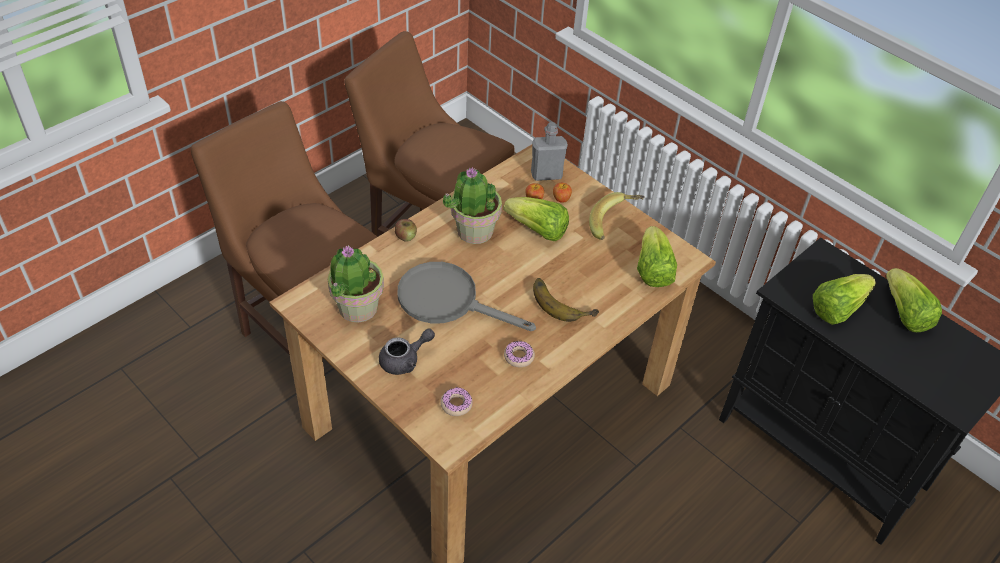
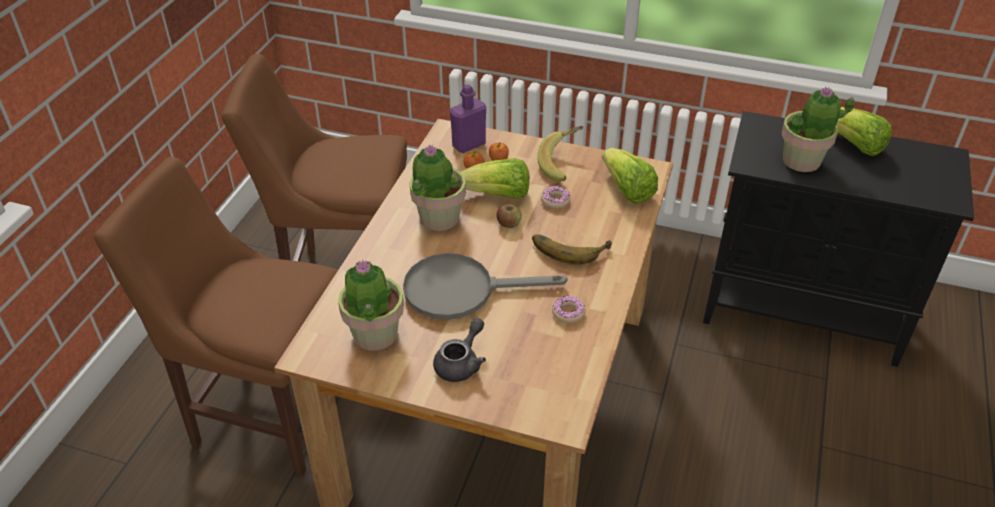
camera: 25 degrees left, 5 degrees down
apple [395,219,417,242] -> apple moved to [496,204,522,228]
donut [440,387,473,416] -> donut moved to [541,186,570,209]
grey bottle [531,122,568,181] -> purple bottle [450,84,486,153]
lettuce [813,274,876,325] -> potted plant [781,86,855,172]

